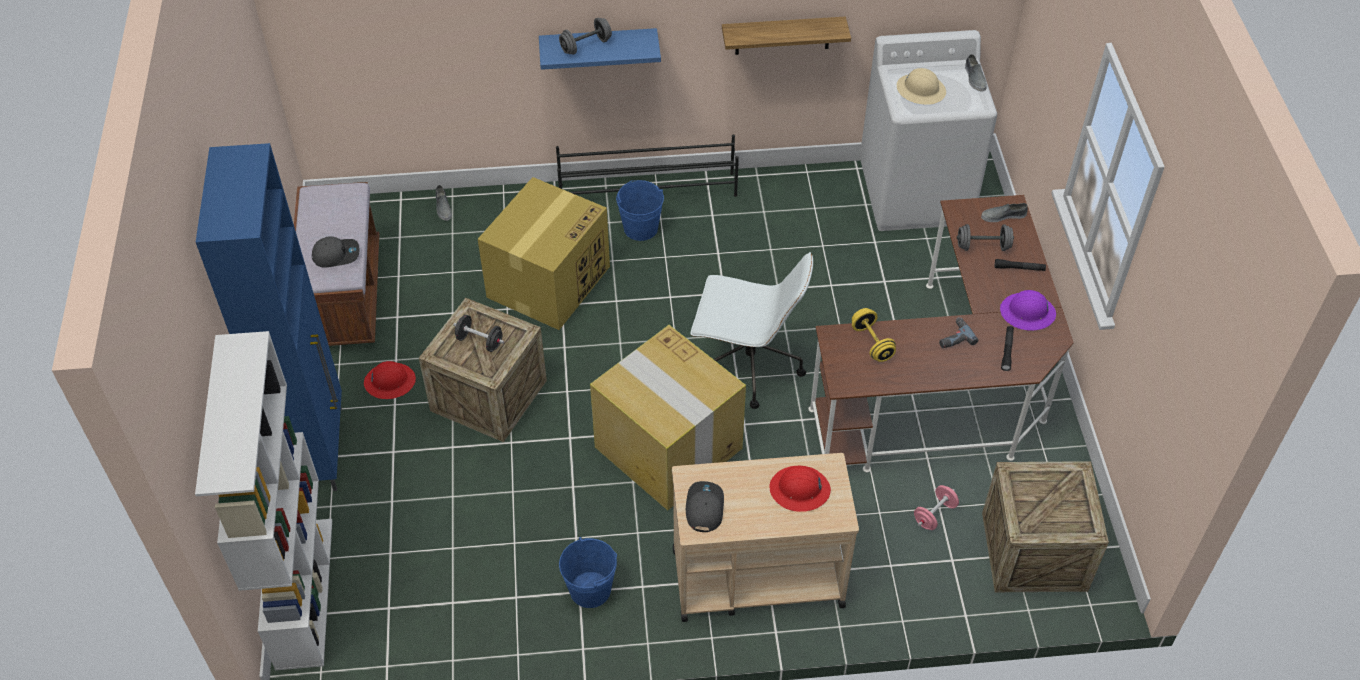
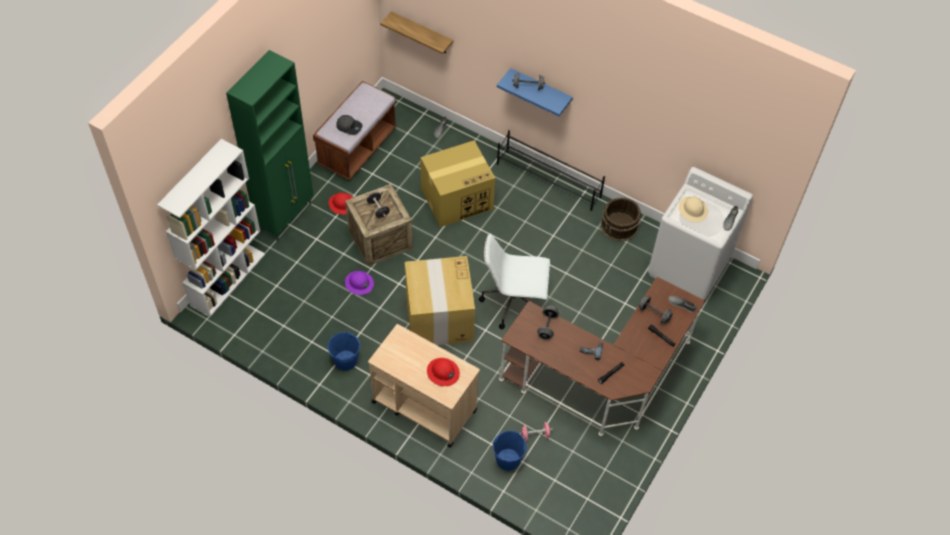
camera: 35 degrees right, 5 degrees up
blue cabinet [196,143,342,491] -> green cabinet [226,50,313,242]
blue bucket [616,180,664,241] -> blue bucket moved to [493,430,527,471]
grey cap [686,481,724,532] -> none
white office chair [690,252,813,409] -> white office chair turned 135 degrees clockwise [479,233,550,329]
shelf [722,17,851,55] -> shelf moved to [380,11,453,54]
yellow dumbbell [852,308,896,362] -> grey dumbbell [537,306,559,340]
crate [982,461,1109,592] -> none
purple hard hat [1000,290,1056,330] -> purple hard hat moved to [345,271,374,295]
none -> brown bucket [601,197,641,241]

